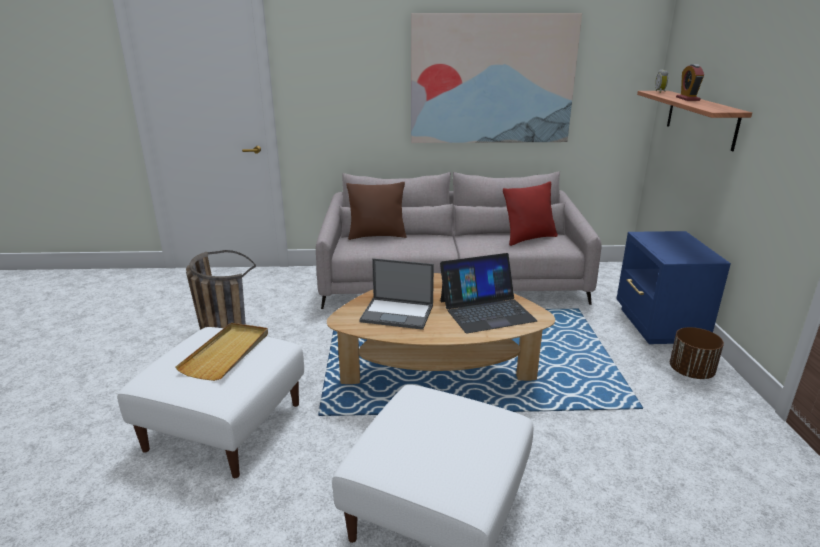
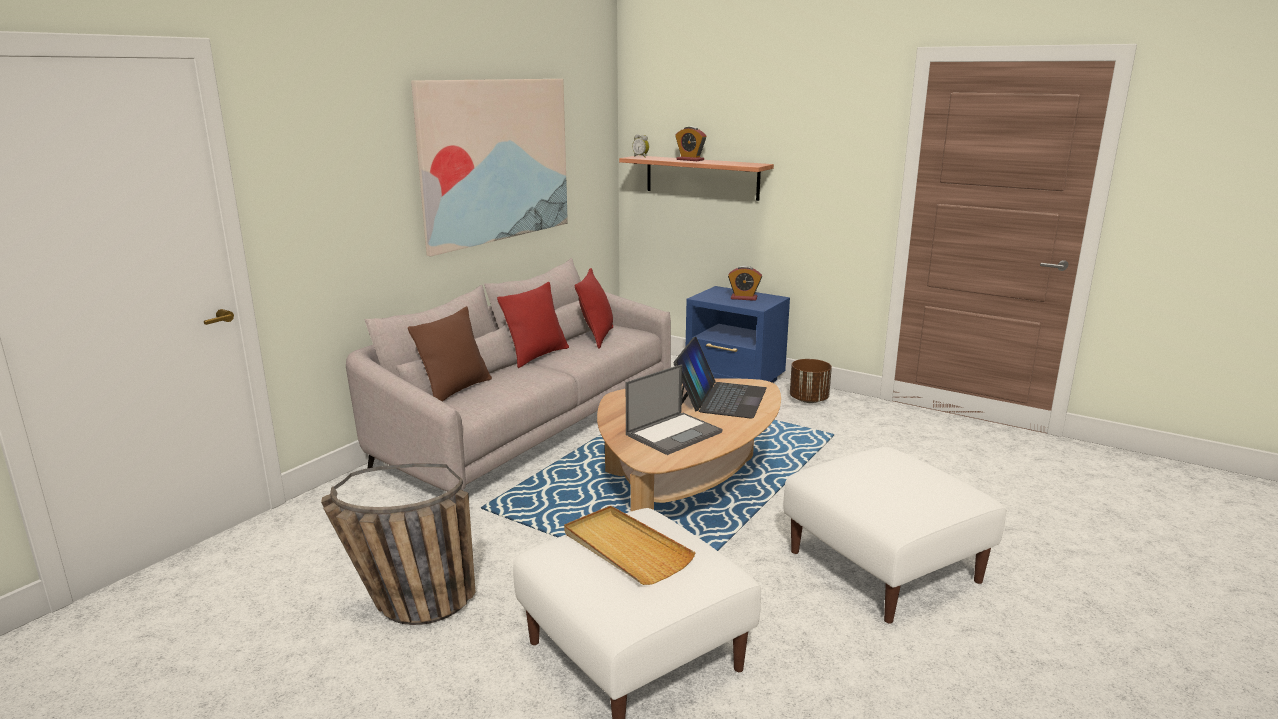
camera: 55 degrees left, 5 degrees down
none -> red pillow [497,282,569,368]
none -> alarm clock [728,266,762,301]

